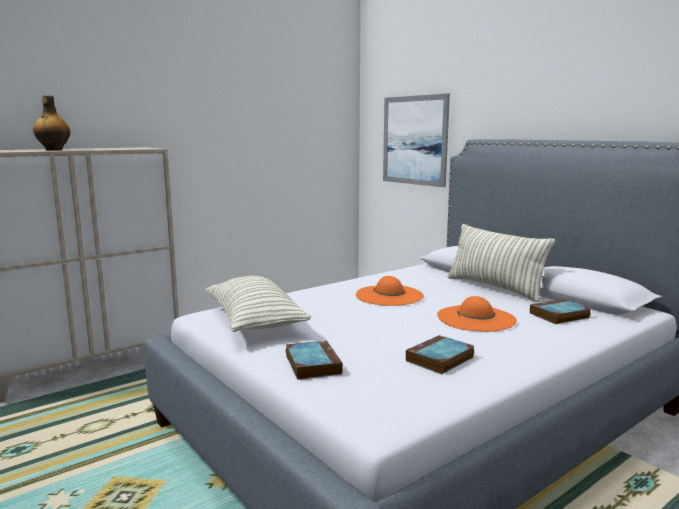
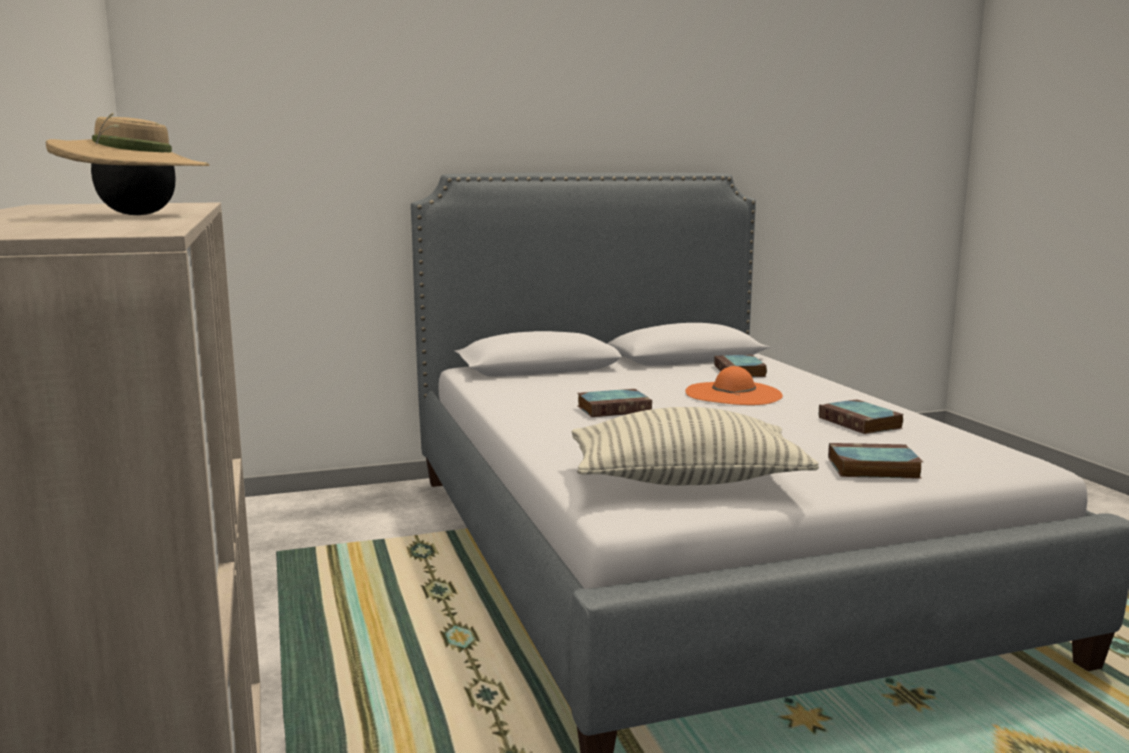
camera: 70 degrees left, 0 degrees up
bottle [33,95,70,151] -> beige hat [46,113,209,215]
orange hat [356,276,424,306] -> book [578,389,652,417]
picture [383,93,450,187] -> none
pillow [448,224,555,302] -> none

